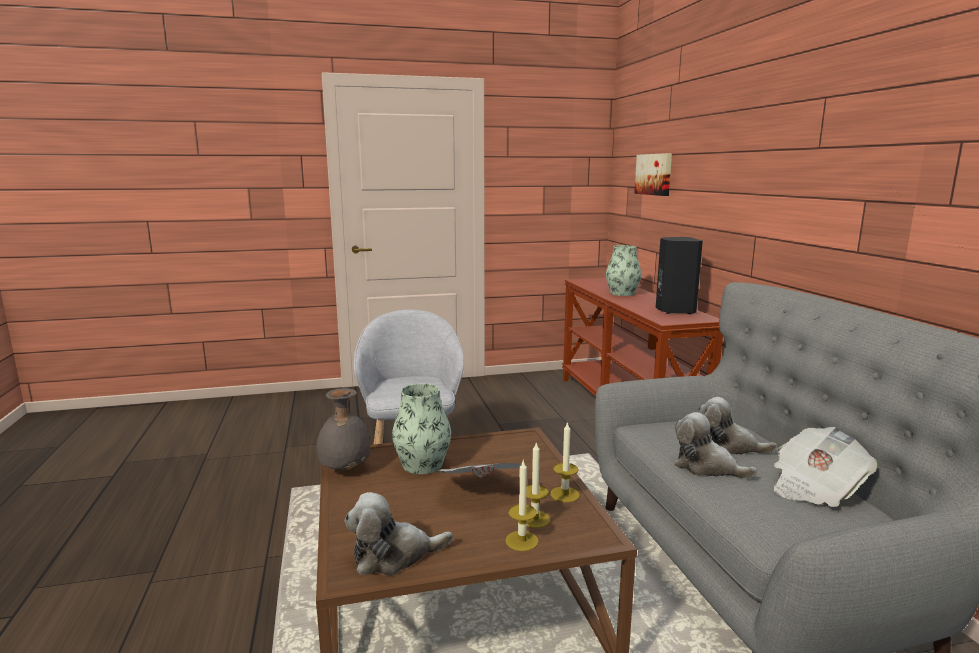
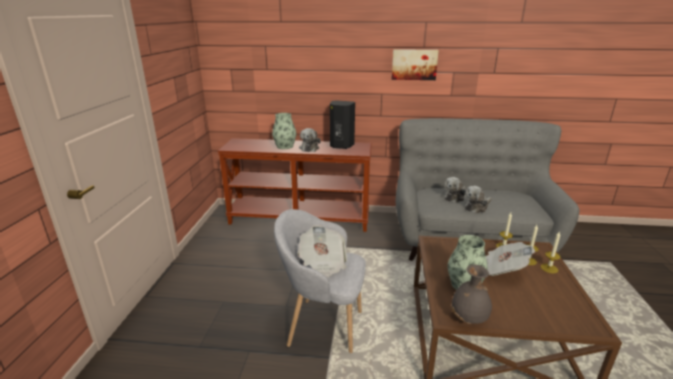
camera: 70 degrees left, 10 degrees up
plush toy [345,492,453,576] -> plush toy moved to [299,128,321,152]
picture [634,153,672,196] -> picture moved to [392,49,439,80]
newspaper [774,427,877,507] -> newspaper moved to [298,225,347,278]

